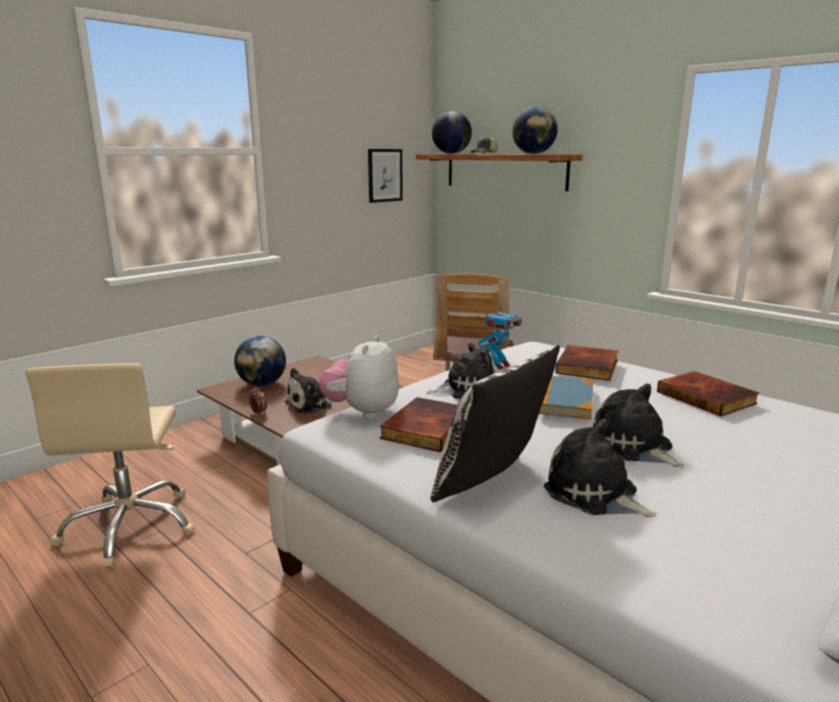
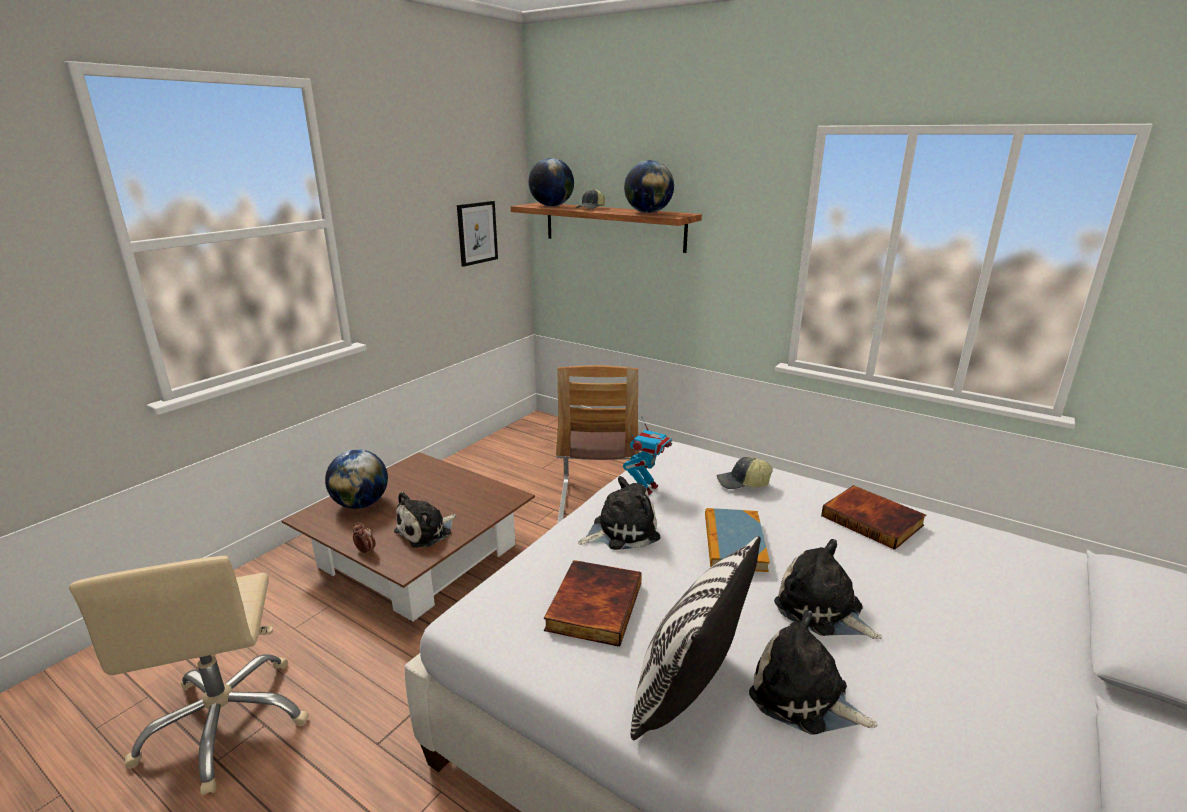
camera: 10 degrees left, 5 degrees up
plush toy [319,335,399,419] -> none
book [556,345,618,381] -> cap [717,457,773,489]

